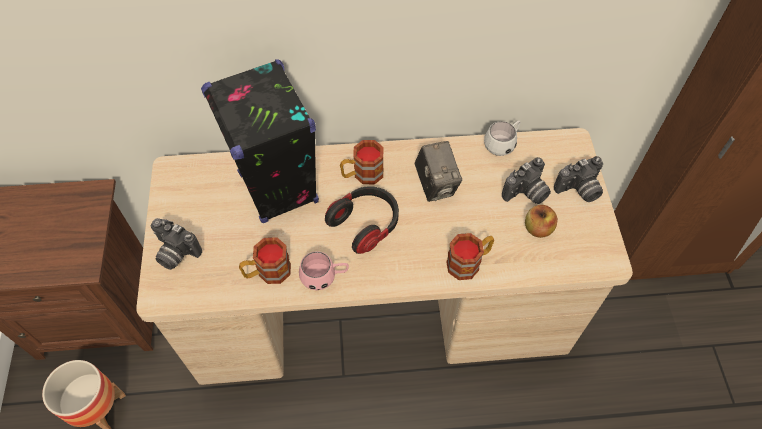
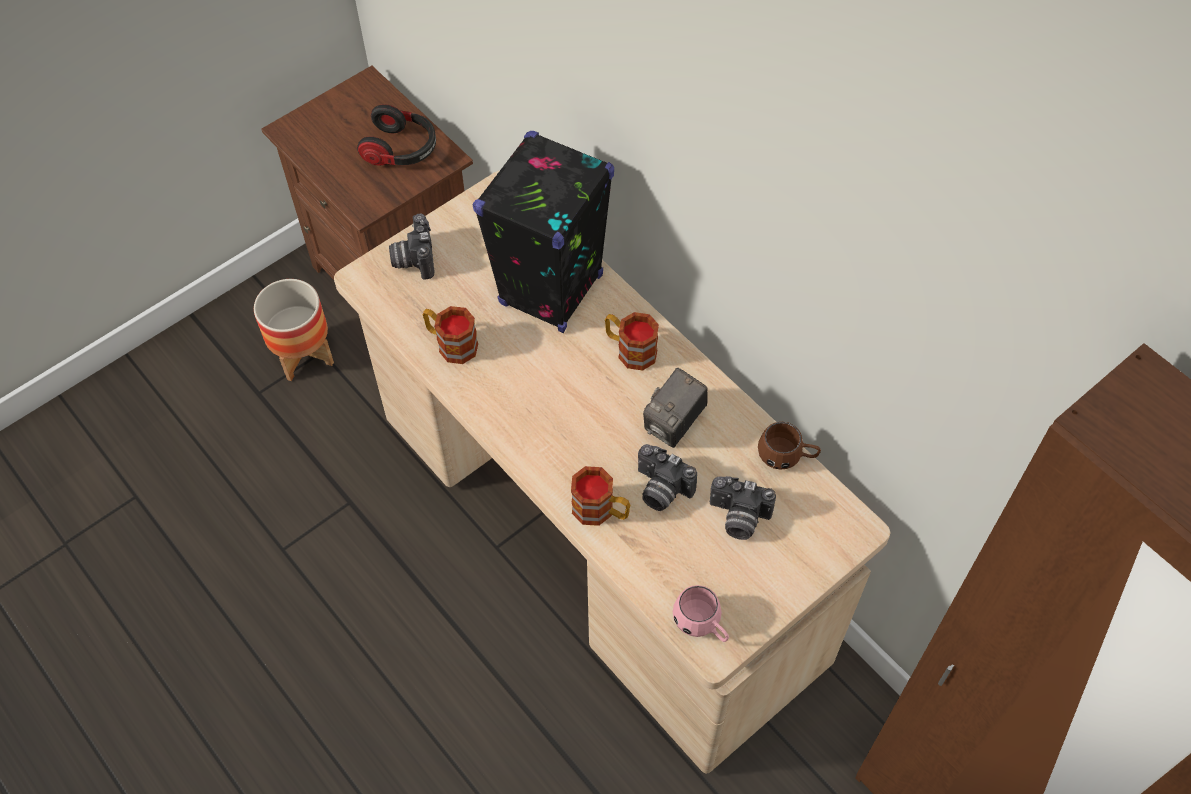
camera: 55 degrees right, 0 degrees up
pink mug [299,251,349,290] -> pink mug moved to [673,585,729,642]
headphones [325,186,399,254] -> headphones moved to [357,104,436,166]
white mug [484,121,521,156] -> brown mug [758,422,821,470]
apple [525,205,558,238] -> none
camera [554,156,603,202] -> camera moved to [638,444,697,511]

